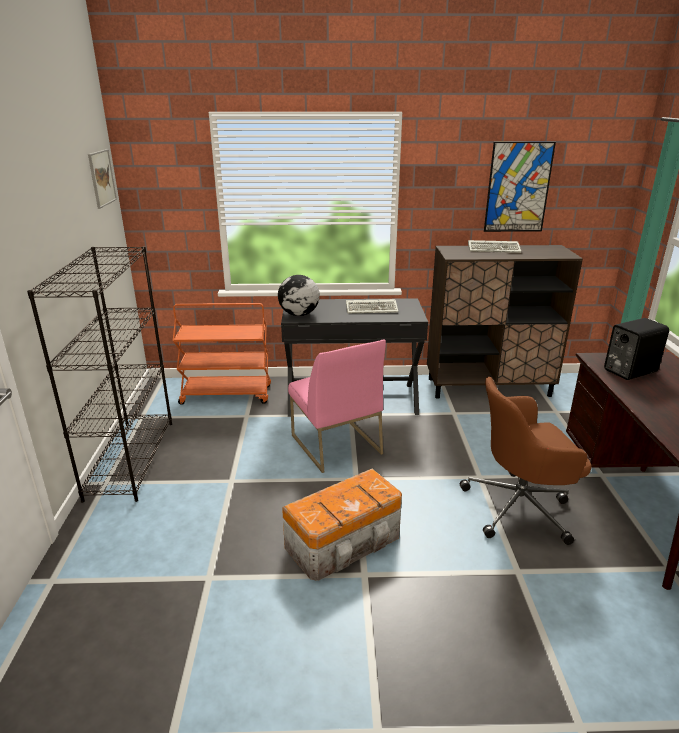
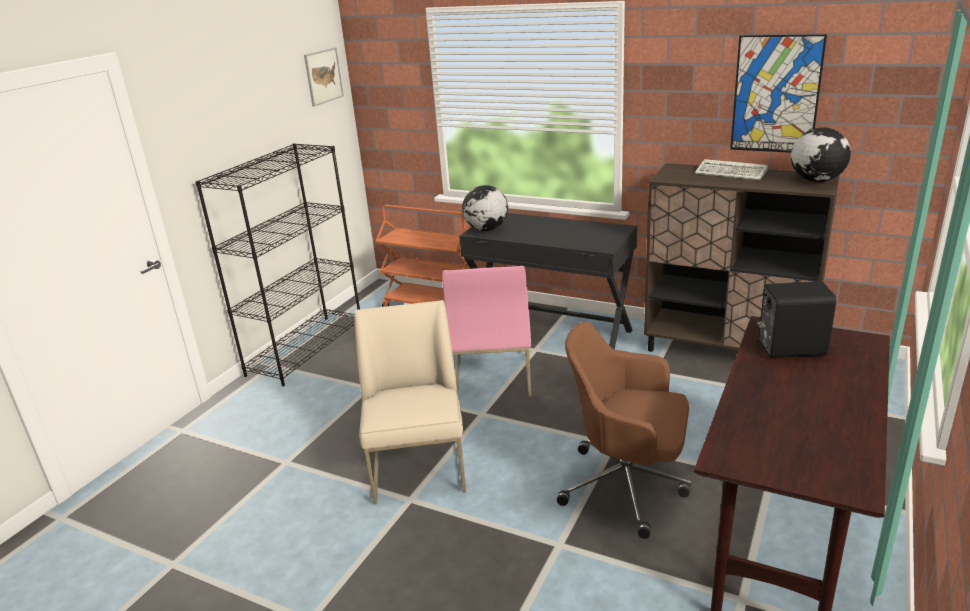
camera: 30 degrees right, 0 degrees up
storage box [282,469,402,581] -> beige chair [354,300,466,504]
keyboard [346,299,398,313] -> none
none -> globe [791,127,851,182]

